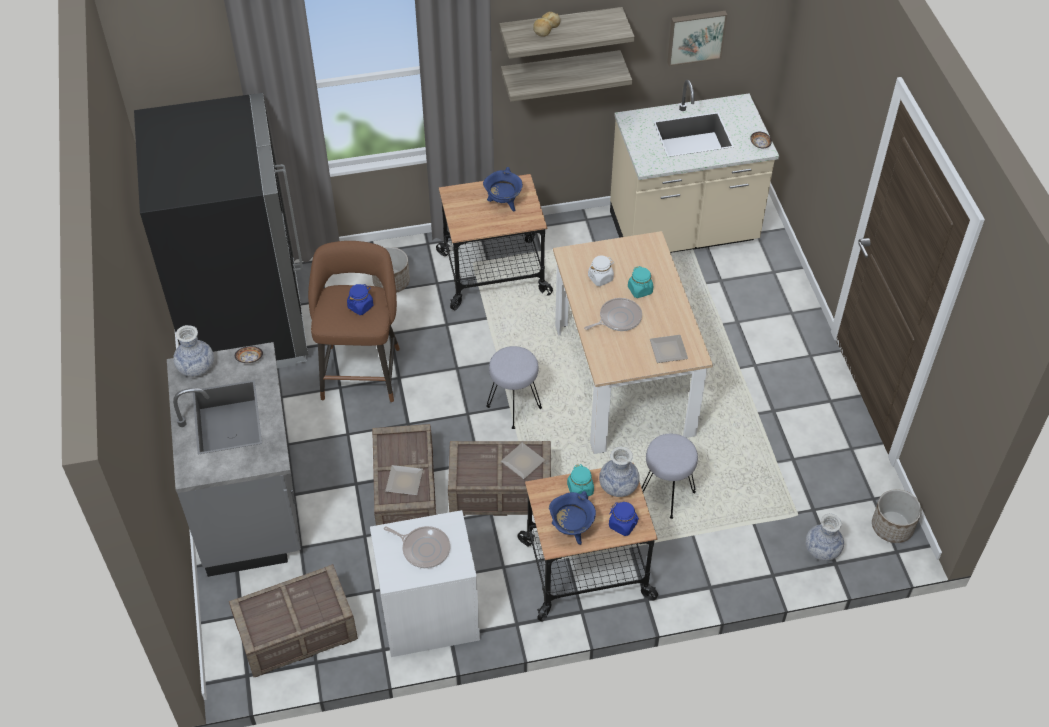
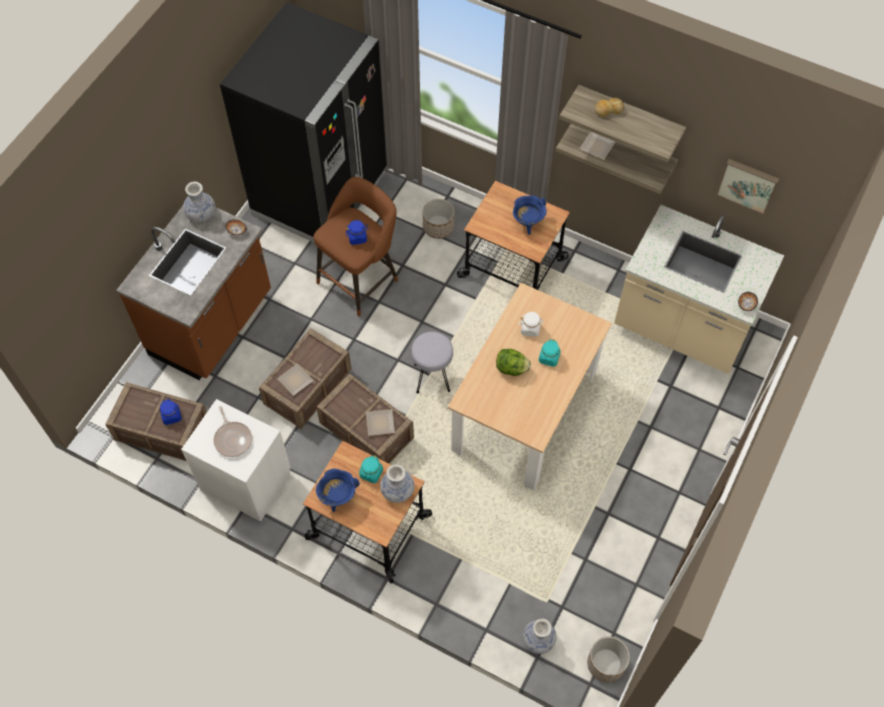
camera: 40 degrees right, 10 degrees up
grey counter [167,342,301,577] -> brown counter [116,206,271,380]
frying pan [584,298,642,331] -> lettuce [496,349,531,376]
blue jar [609,502,639,536] -> blue jar moved to [160,399,182,425]
grey stool [642,434,698,519] -> none
plate [650,335,688,363] -> plate moved to [580,132,615,160]

